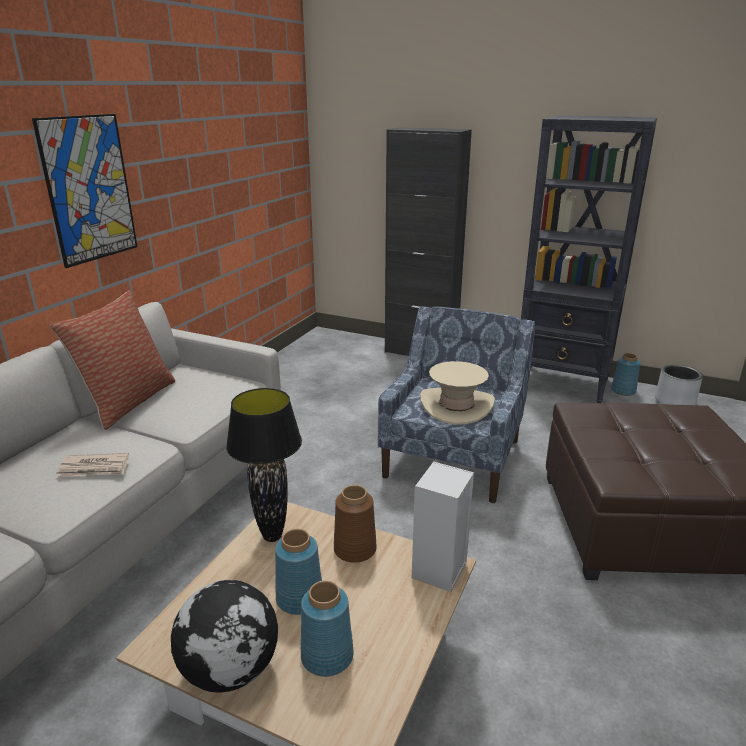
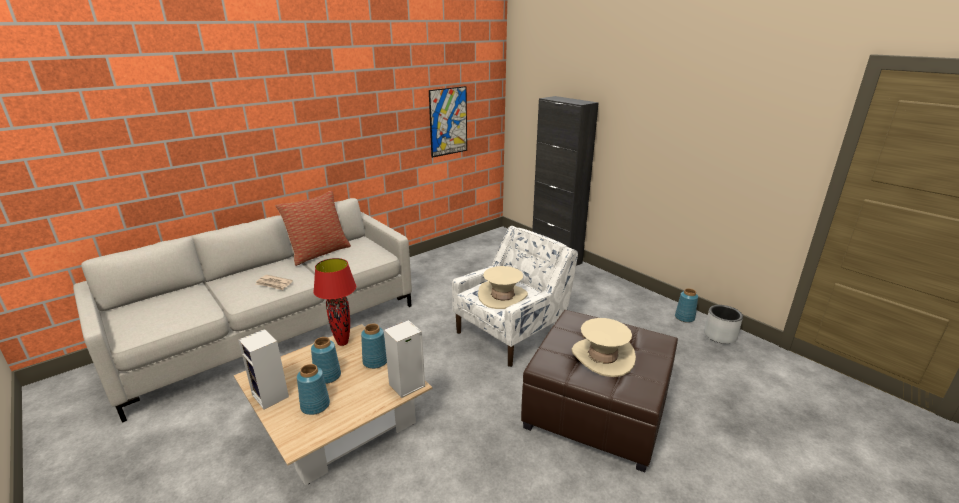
camera: 25 degrees right, 0 degrees up
picture [32,114,138,268] -> picture moved to [429,86,467,158]
globe [171,580,278,693] -> speaker [238,329,289,409]
black table lamp [226,388,302,542] -> red table lamp [313,258,356,346]
brown vase [334,485,377,563] -> blue vase [361,324,387,369]
blue armchair [378,306,535,503] -> white armchair [452,226,578,367]
black bookcase [521,115,657,403] -> none
none -> beige hat [572,318,636,377]

